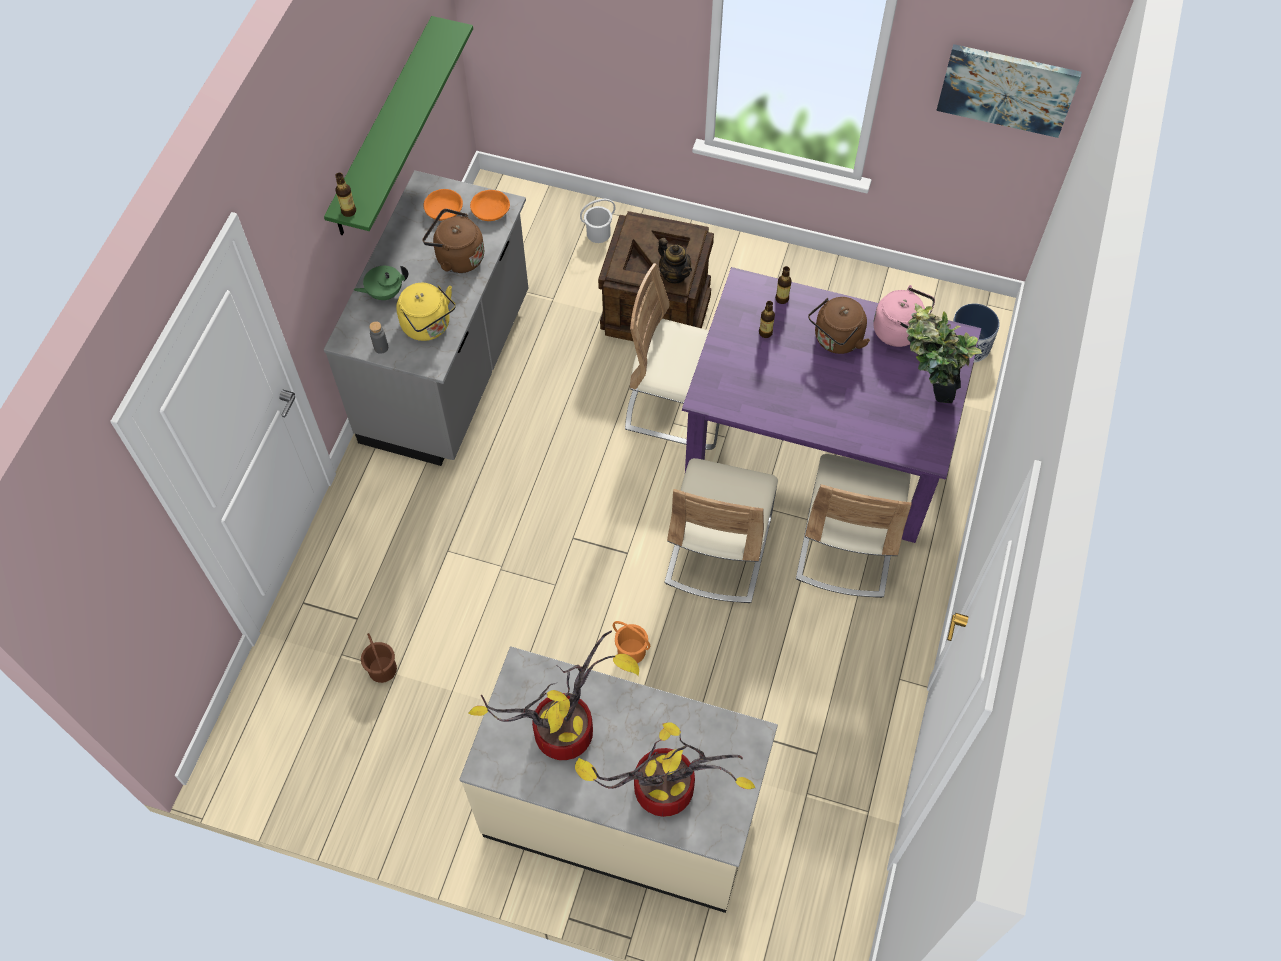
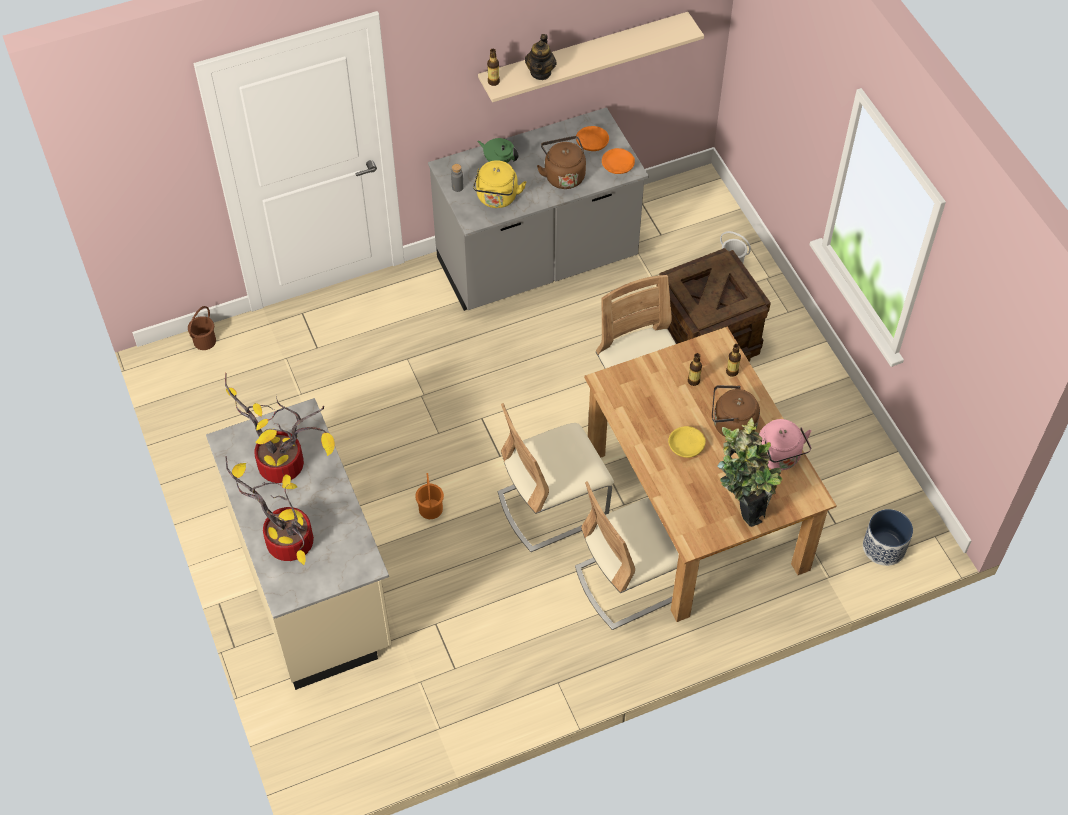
camera: 50 degrees right, 5 degrees down
green shelf [324,16,473,235] -> beige shelf [478,12,704,102]
brown bucket [361,633,397,683] -> brown bucket moved to [188,306,216,350]
teapot [658,238,692,283] -> teapot moved to [525,34,557,80]
purple dining table [682,267,981,543] -> brown dining table [584,326,837,622]
picture [936,44,1082,138] -> none
none -> yellow bowl [668,426,706,458]

